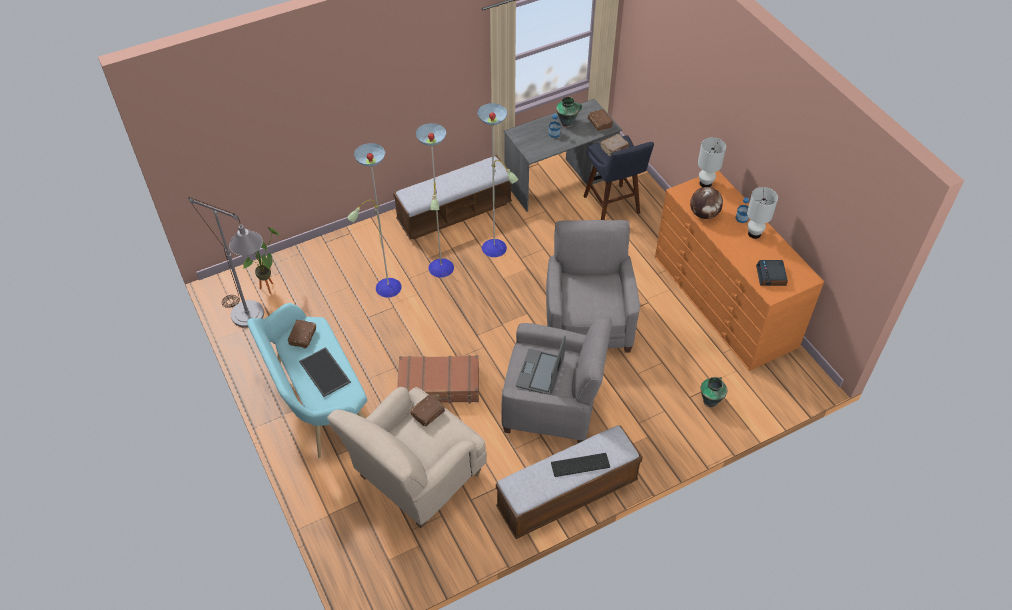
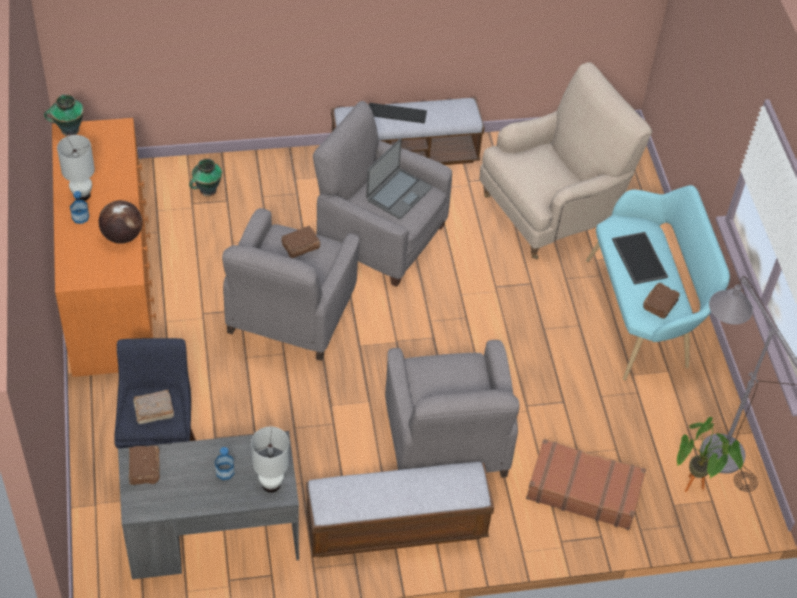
camera: 165 degrees left, 0 degrees up
floor lamp [347,103,518,298] -> grey armchair [385,340,520,478]
brown suitcase [397,355,479,404] -> brown suitcase moved to [526,439,646,530]
brown book [410,395,445,426] -> brown book moved to [281,226,320,258]
vase [556,97,582,127] -> vase moved to [44,94,84,136]
white table lamp [698,137,726,187] -> white table lamp moved to [251,427,289,493]
alarm clock [756,260,788,286] -> none

